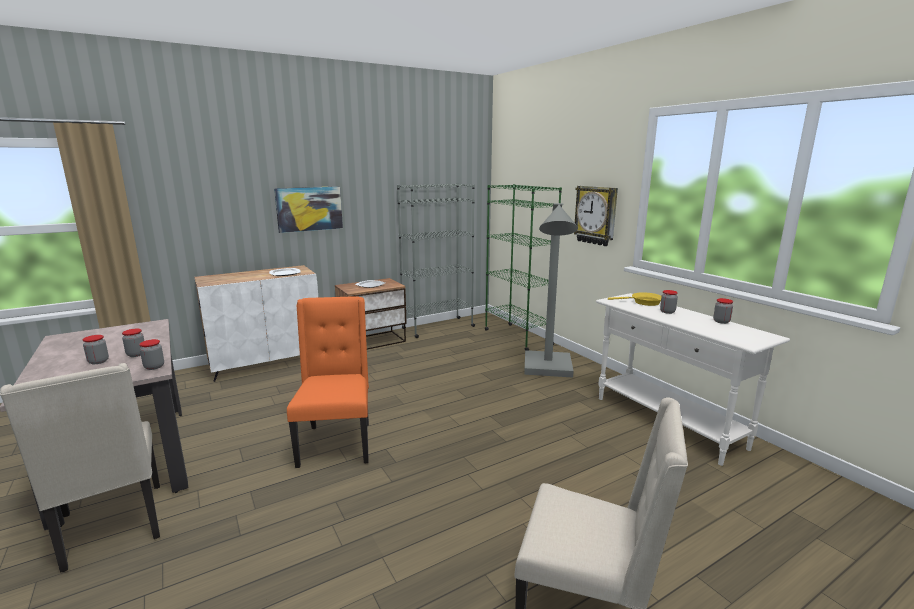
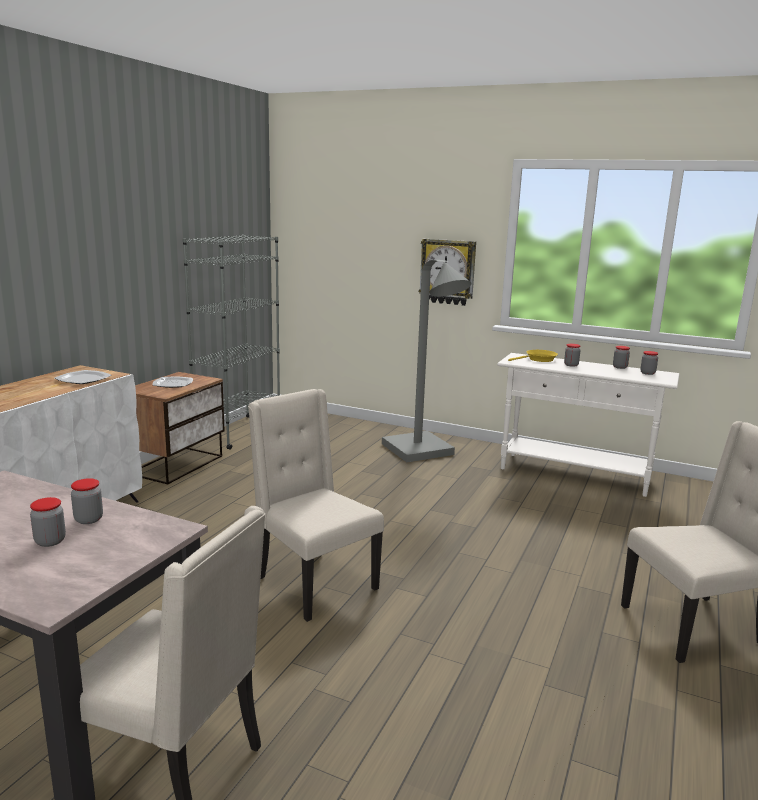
camera: 35 degrees left, 0 degrees up
jar [139,339,164,370] -> jar moved to [640,351,658,375]
picture [274,186,343,233] -> none
orange chair [287,296,369,468] -> beige chair [248,389,384,622]
green bookcase [485,184,562,350] -> none

